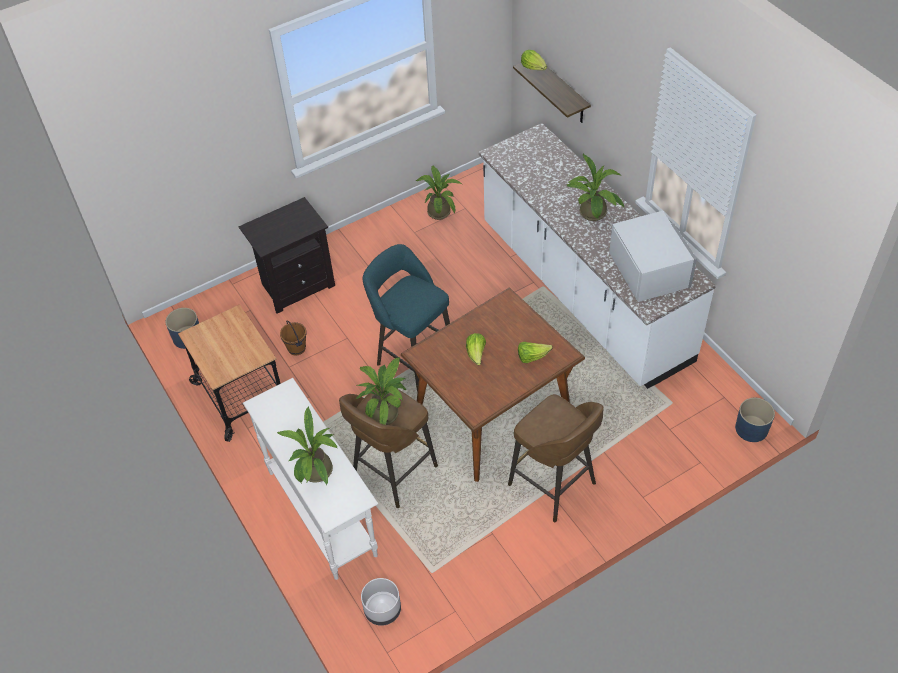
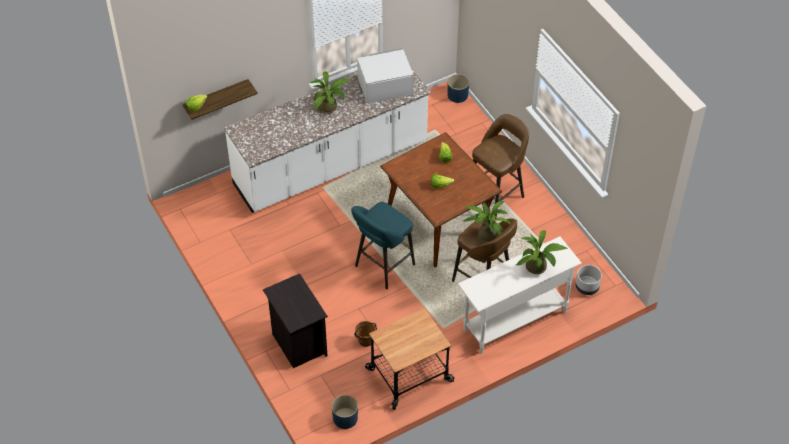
camera: 90 degrees left, 0 degrees up
potted plant [416,165,462,220] -> none

